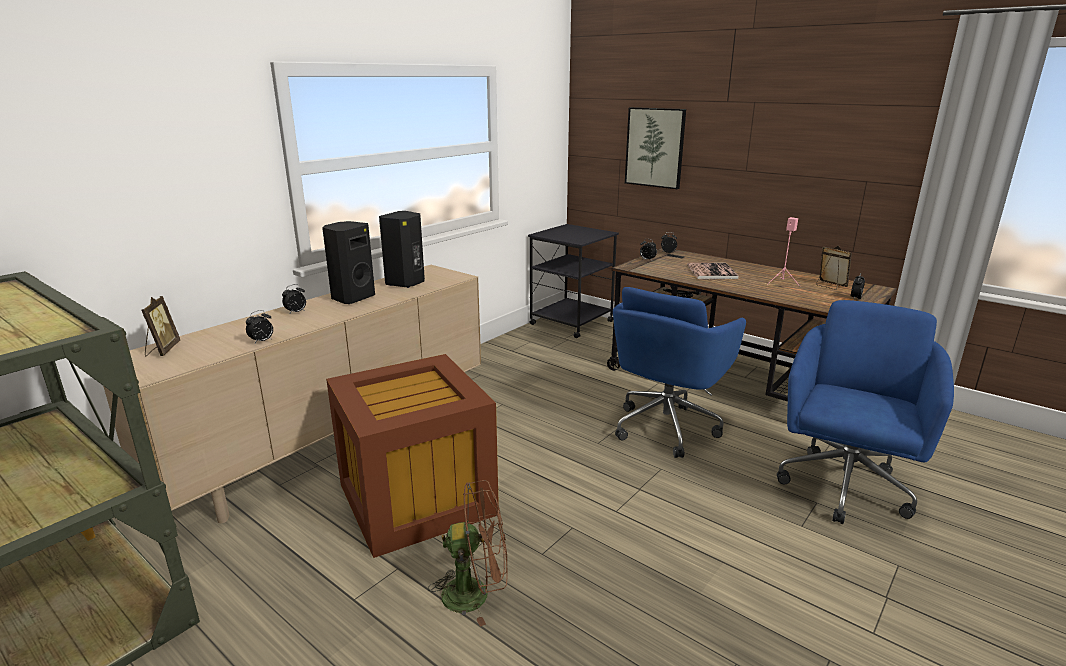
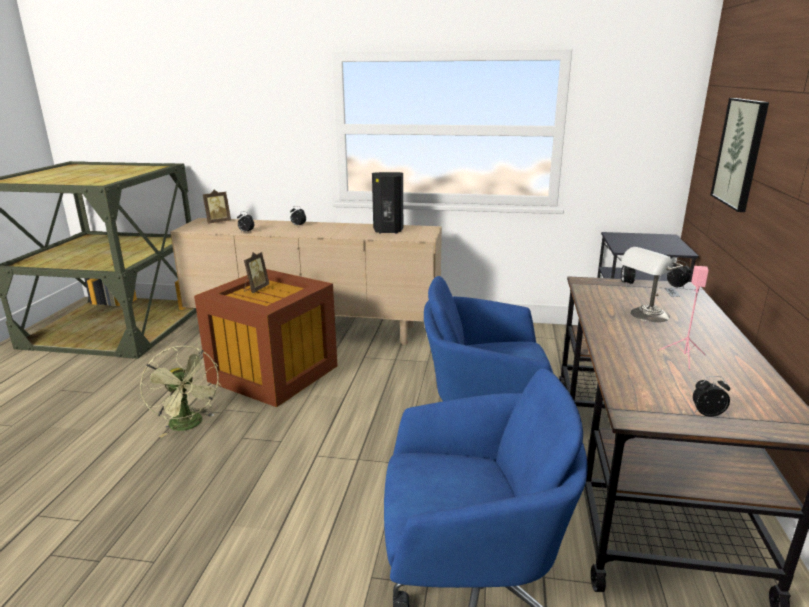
camera: 60 degrees right, 0 degrees up
black speaker [322,221,375,304] -> none
brown fan [428,480,508,627] -> green fan [140,346,221,438]
book [687,263,739,279] -> white table lamp [621,247,683,322]
picture frame [816,246,852,290] -> picture frame moved to [244,252,269,293]

